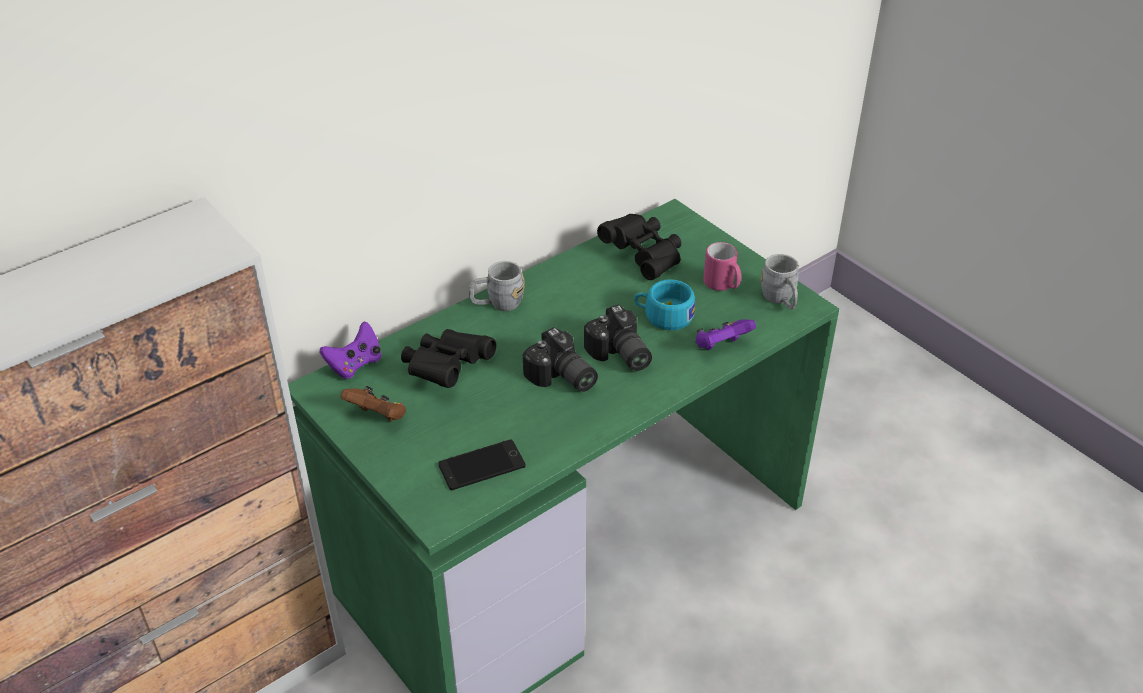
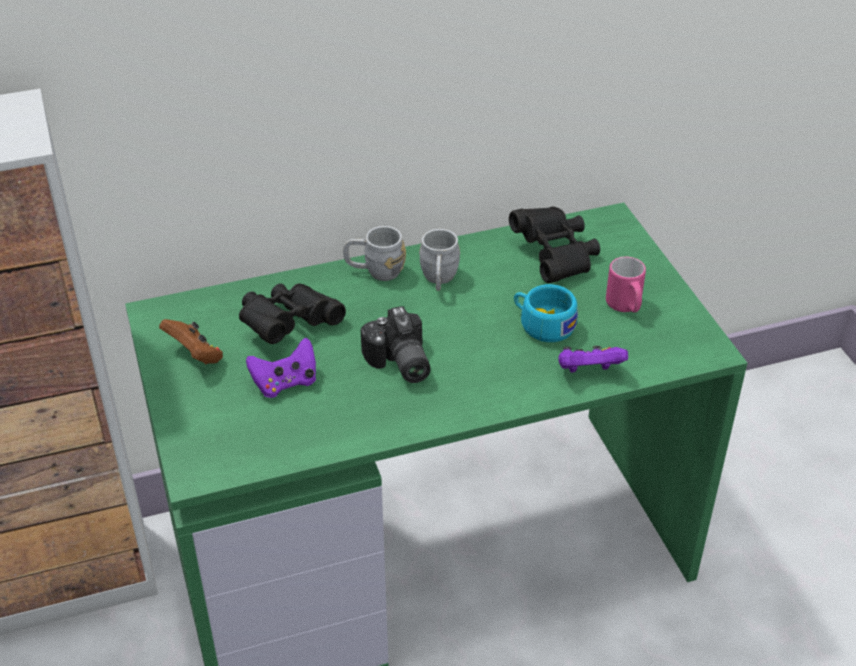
camera: 20 degrees right, 0 degrees up
purple game controller [320,321,382,379] -> purple game controller moved to [246,338,316,398]
phone [438,440,526,490] -> none
camera [584,304,652,371] -> none
grey mug [761,254,799,309] -> grey mug moved to [419,229,460,291]

